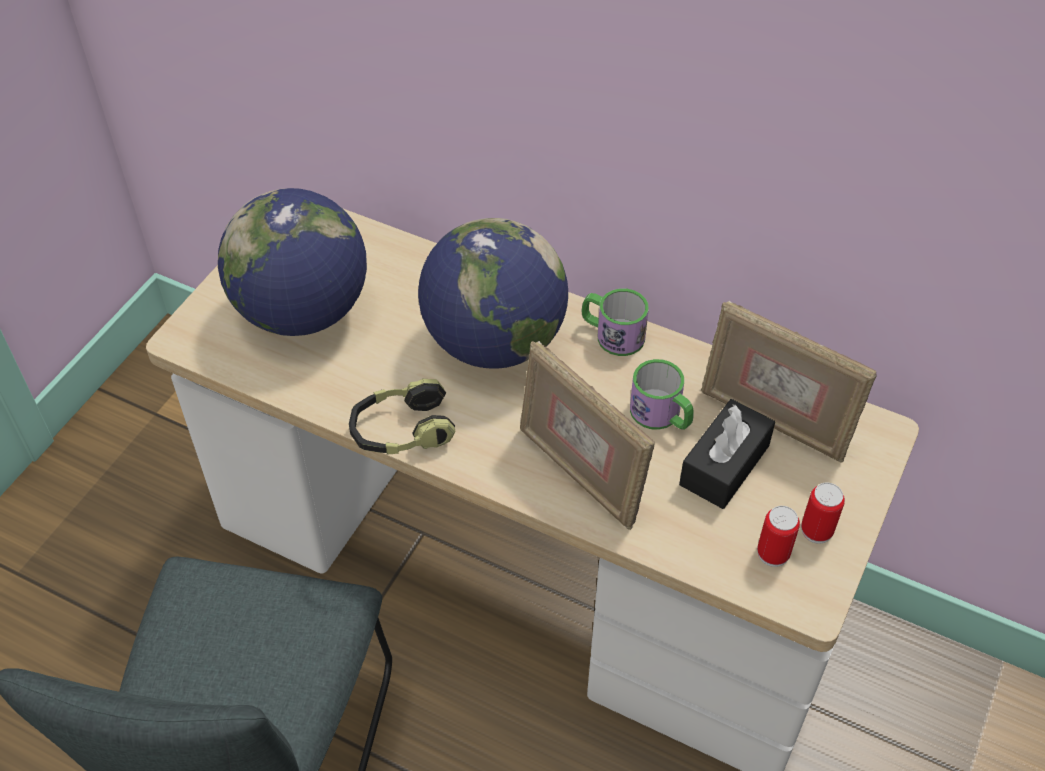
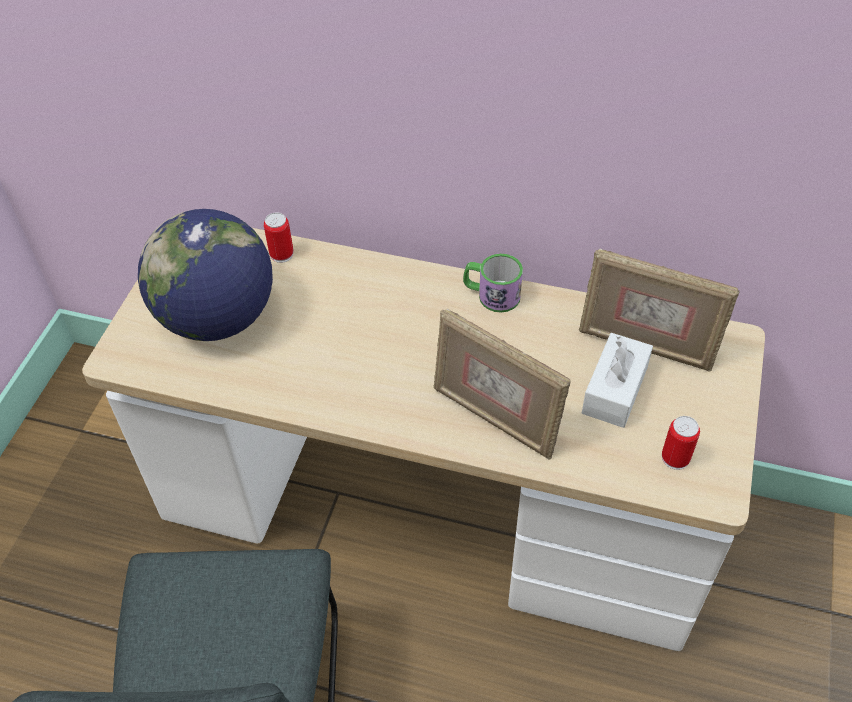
camera: 10 degrees left, 0 degrees up
headphones [349,379,455,455] -> none
globe [418,218,568,369] -> none
mug [630,359,694,430] -> none
black tissue box [679,399,775,509] -> white tissue box [582,333,653,428]
can [801,483,845,544] -> can moved to [264,212,294,263]

